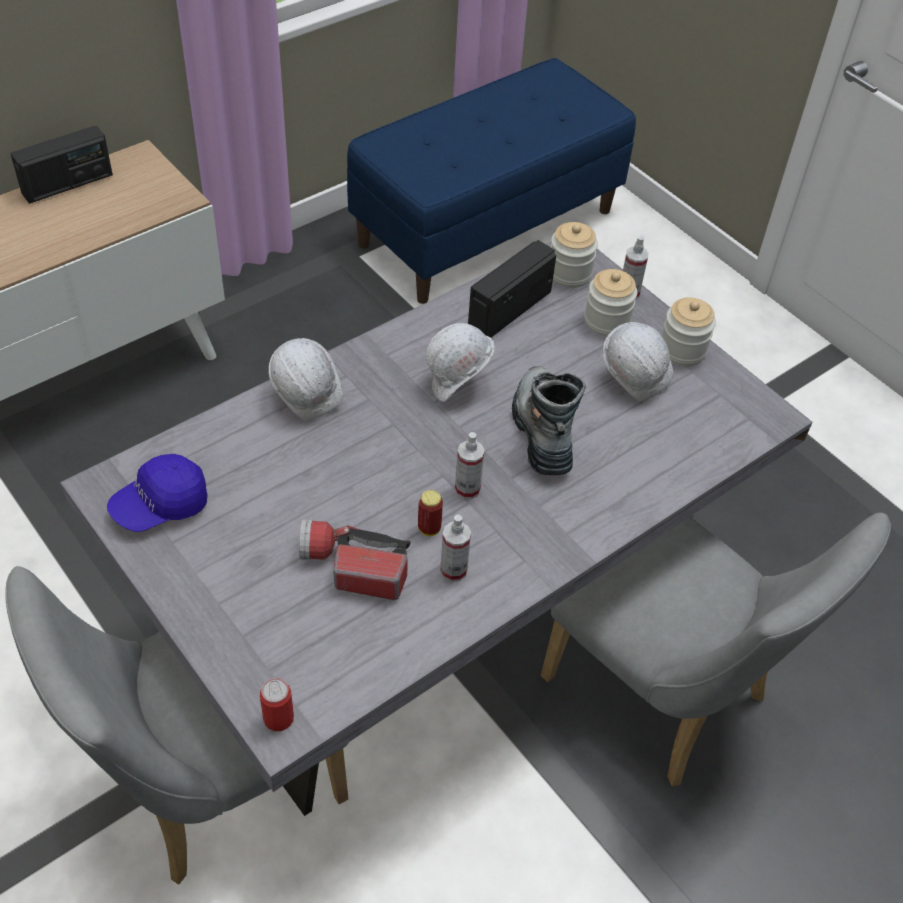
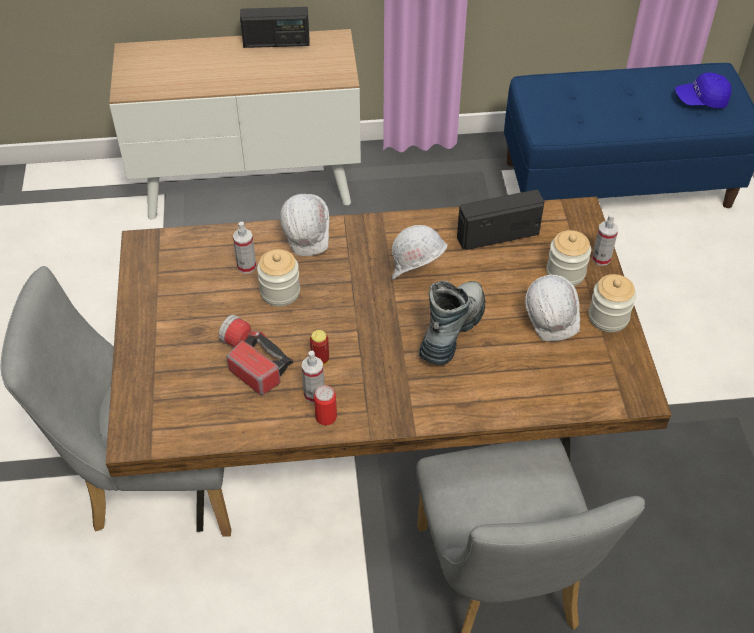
camera: 35 degrees right, 0 degrees up
grey dining table [60,242,813,816] -> brown dining table [106,197,672,532]
blue cap [107,454,208,532] -> blue cap moved to [675,72,731,109]
can [260,678,294,731] -> can moved to [314,385,337,425]
spray bottle [455,432,485,499] -> spray bottle moved to [233,222,256,274]
jar [551,222,598,288] -> jar moved to [257,249,300,306]

